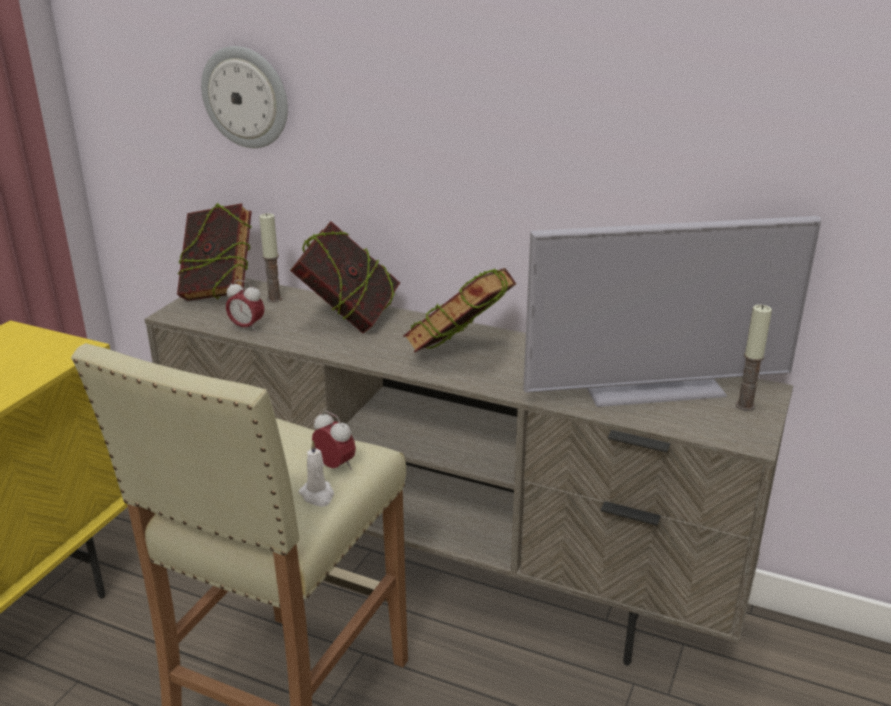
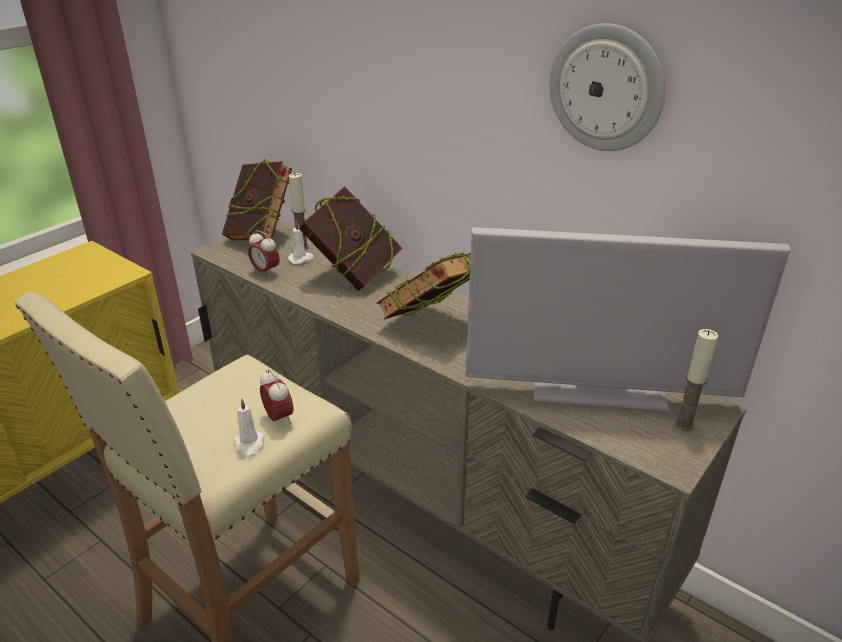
camera: 15 degrees right, 5 degrees up
wall clock [201,46,288,148] -> wall clock moved to [550,23,665,151]
none -> white candle [288,220,314,264]

